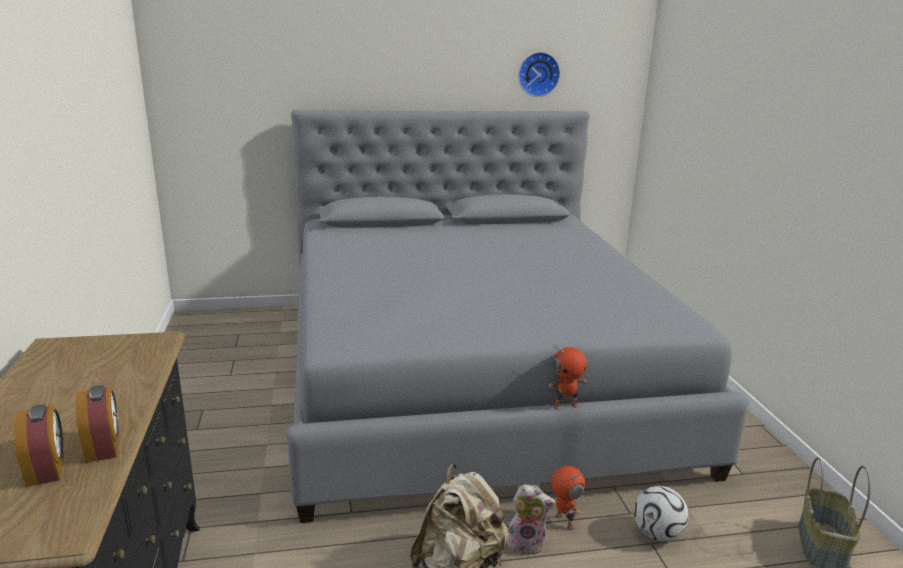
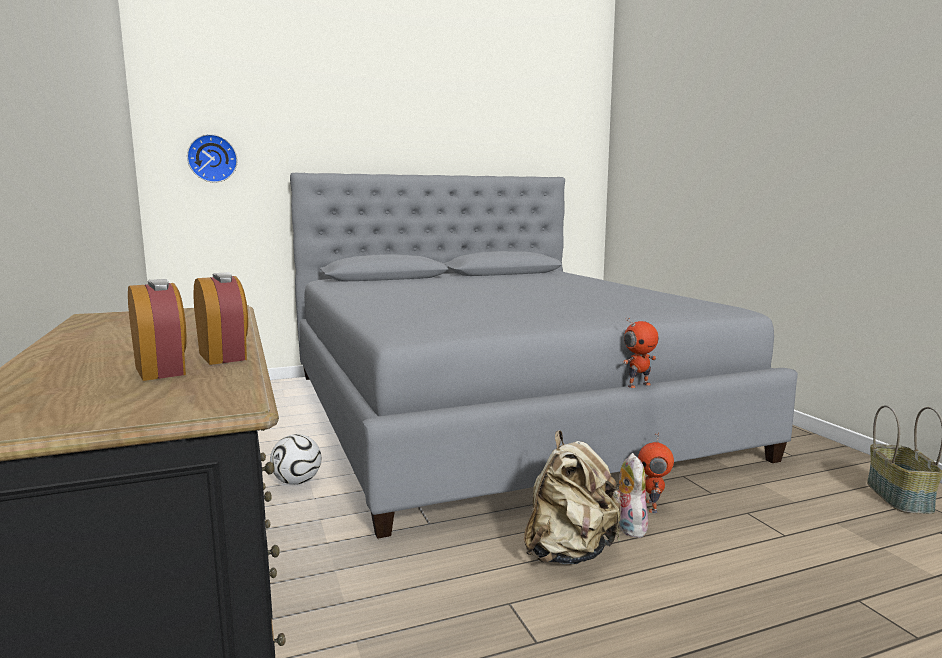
camera: 10 degrees left, 10 degrees down
plush toy [507,484,556,555] -> plush toy turned 90 degrees counterclockwise [613,453,648,538]
wall clock [518,52,560,97] -> wall clock moved to [187,134,237,183]
toy robot [551,466,585,530] -> toy robot turned 135 degrees counterclockwise [638,432,674,513]
football [634,486,689,541] -> football moved to [270,434,321,485]

